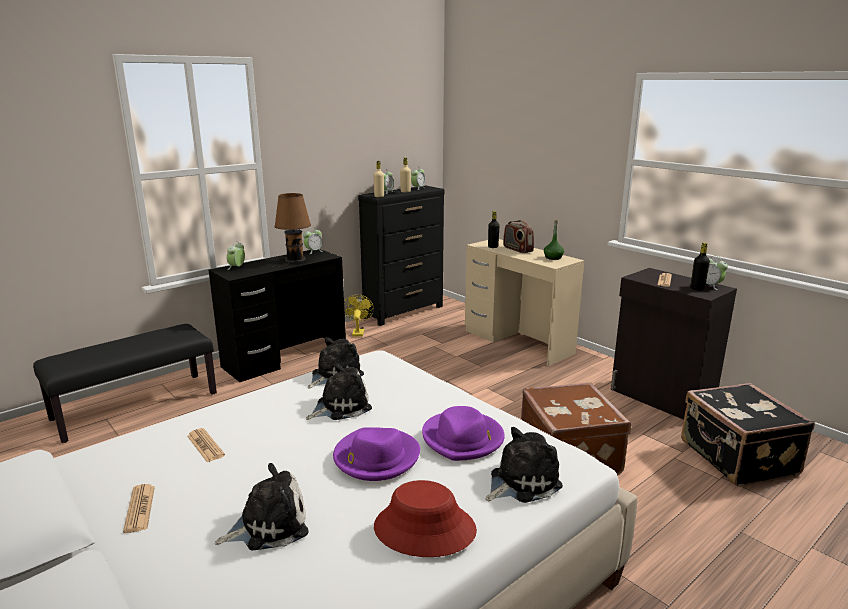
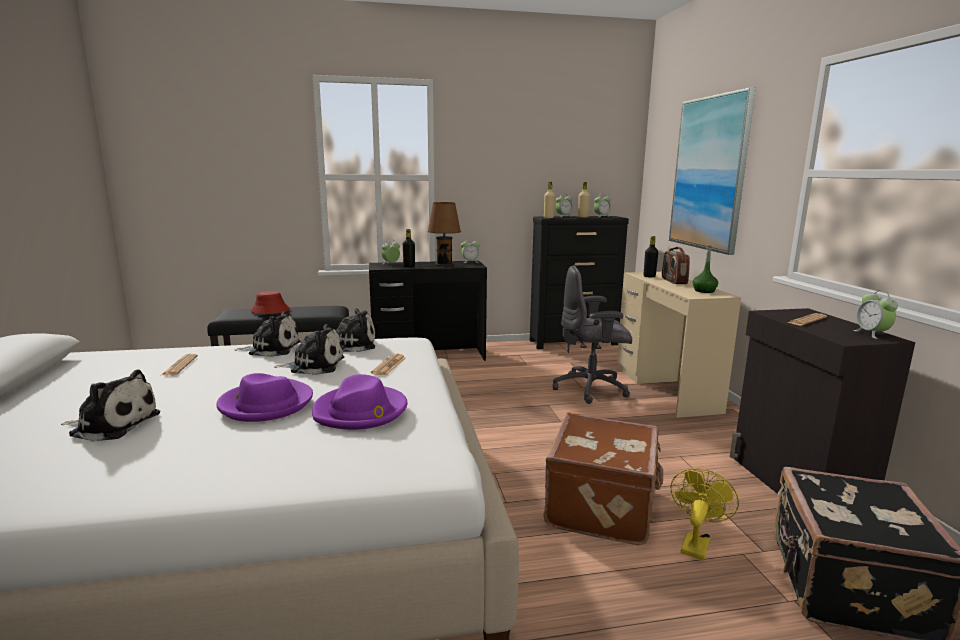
camera: 30 degrees right, 5 degrees down
newspaper [123,484,155,533] -> newspaper moved to [371,354,406,375]
yellow fan [344,295,374,337] -> yellow fan moved to [671,468,739,560]
red hat [374,480,477,557] -> red hat moved to [250,291,290,314]
plush toy [486,427,563,503] -> plush toy moved to [235,311,301,357]
black bottle [690,243,710,291] -> black bottle moved to [403,229,415,268]
none -> grey office chair [553,265,632,404]
none -> picture [669,87,756,255]

